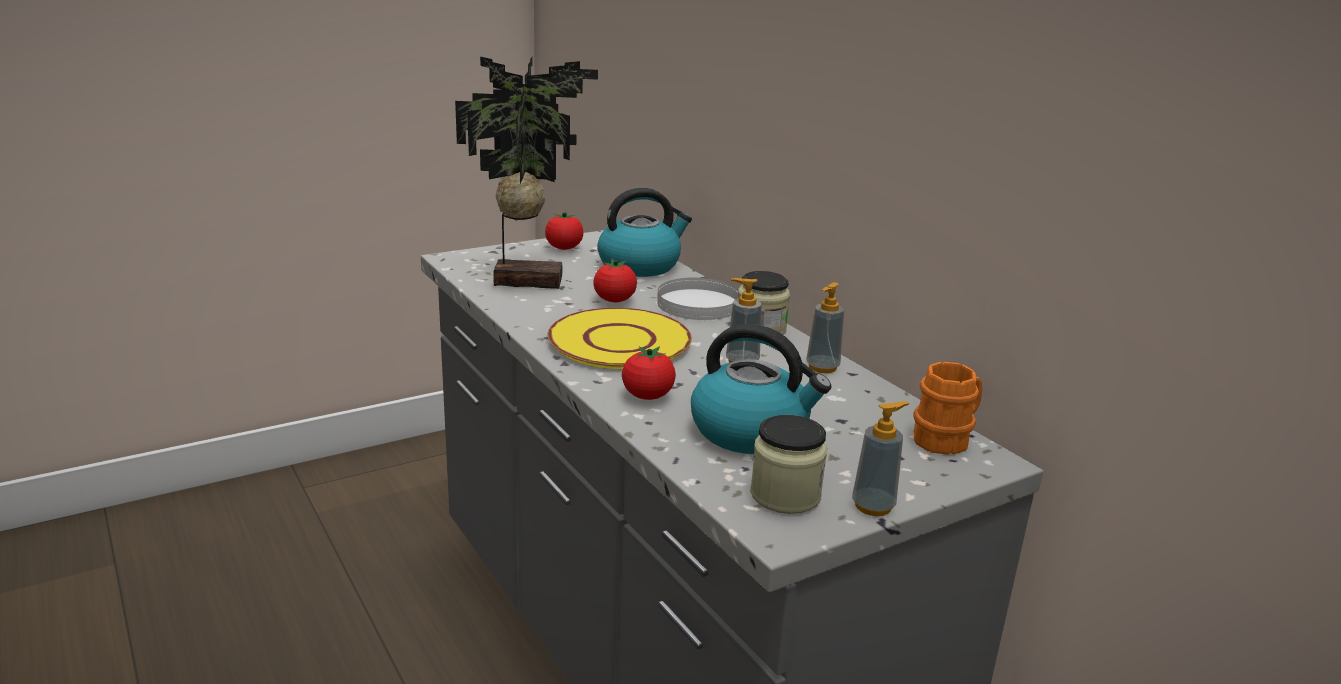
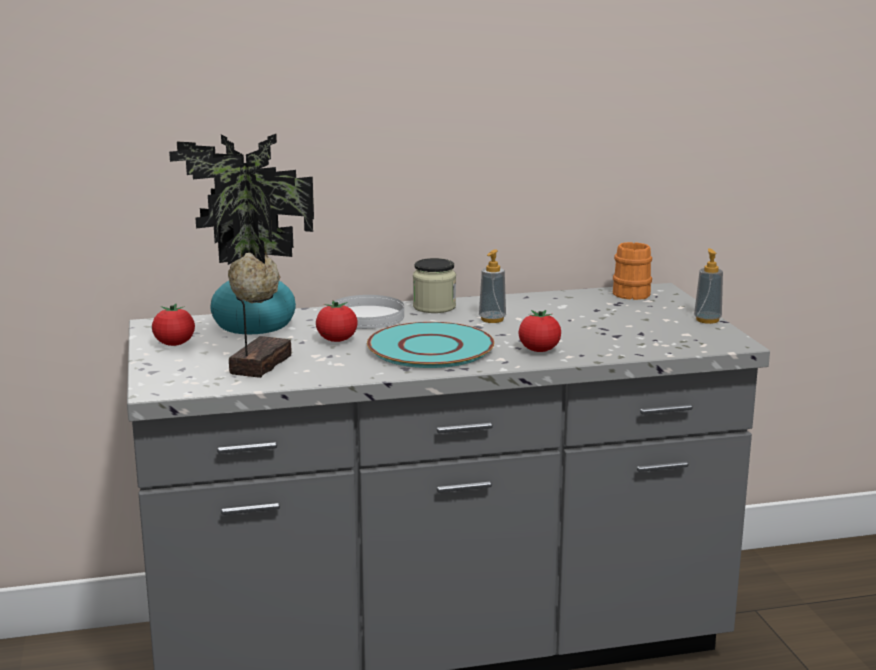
camera: 70 degrees left, 5 degrees down
yellow plate [548,308,692,369] -> turquoise plate [367,322,494,368]
kettle [691,324,831,454] -> none
jar [750,415,827,514] -> none
soap dispenser [806,282,844,373] -> none

